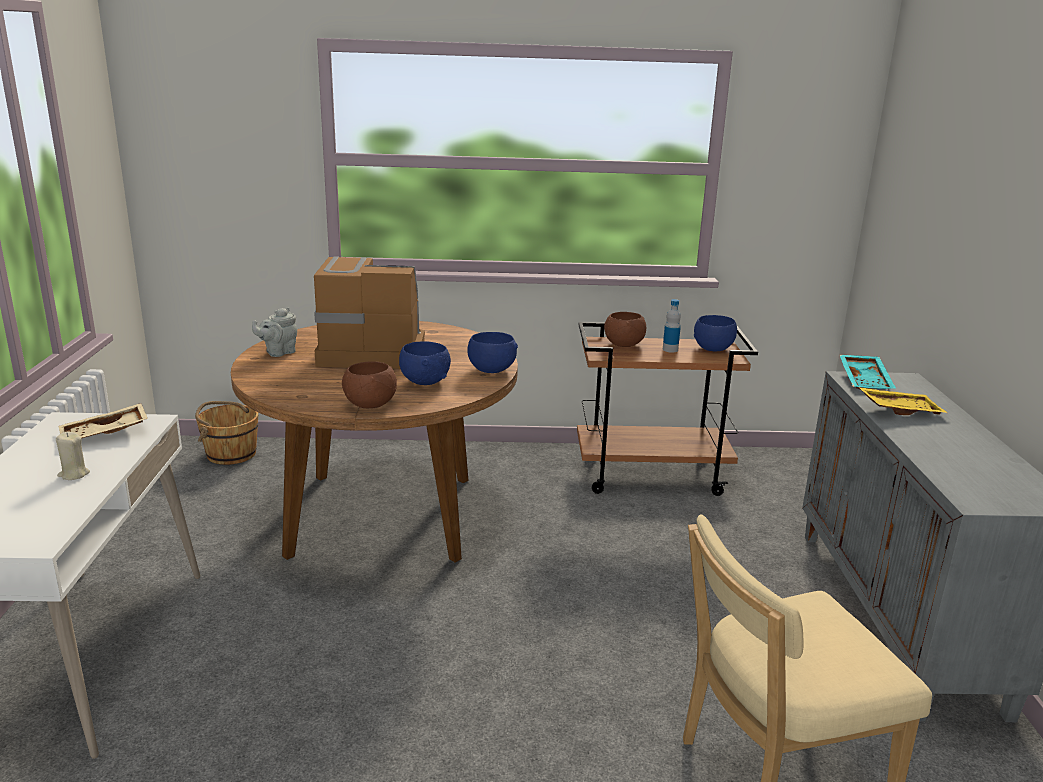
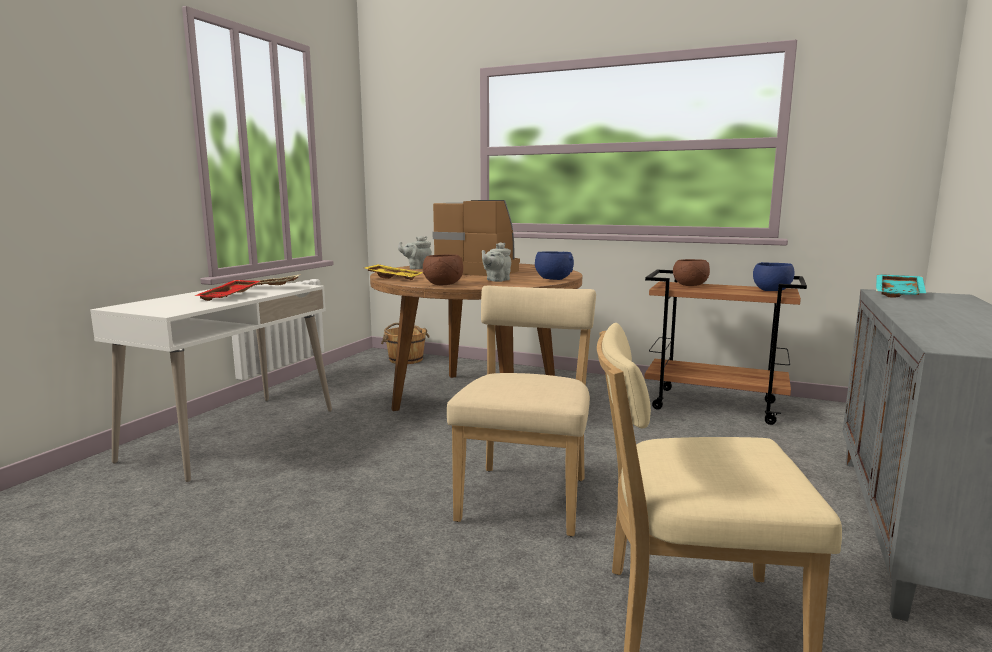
camera: 25 degrees right, 10 degrees down
beige candle [56,432,90,480] -> red tray [194,280,260,301]
blue bowl [399,341,451,385] -> grey teapot [482,242,511,282]
bottle [663,299,681,353] -> none
yellow tray [859,387,947,415] -> yellow tray moved to [365,264,423,280]
none -> beige chair [447,286,596,537]

